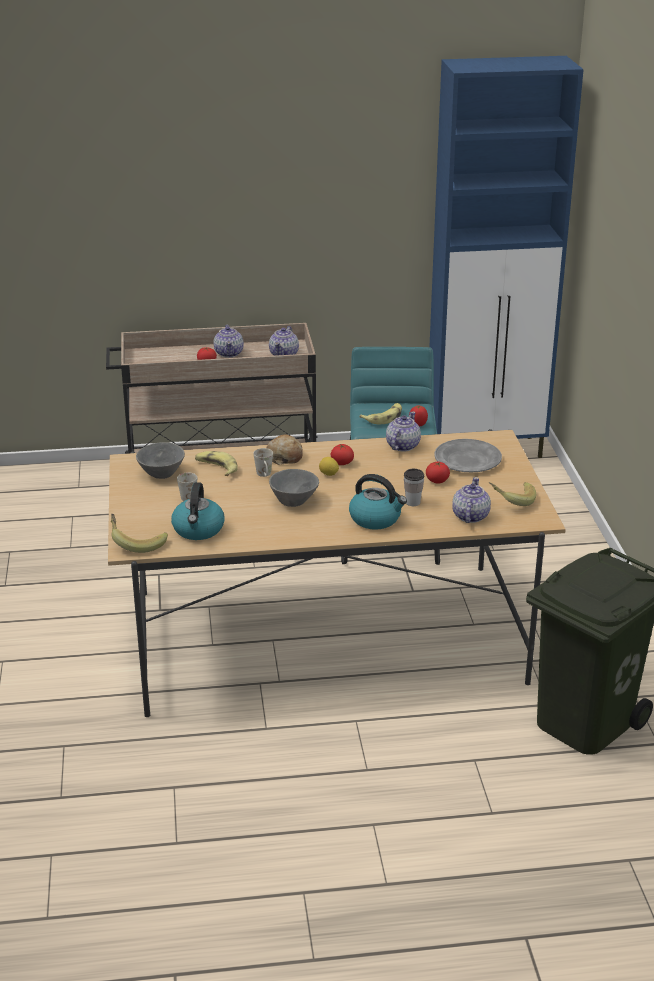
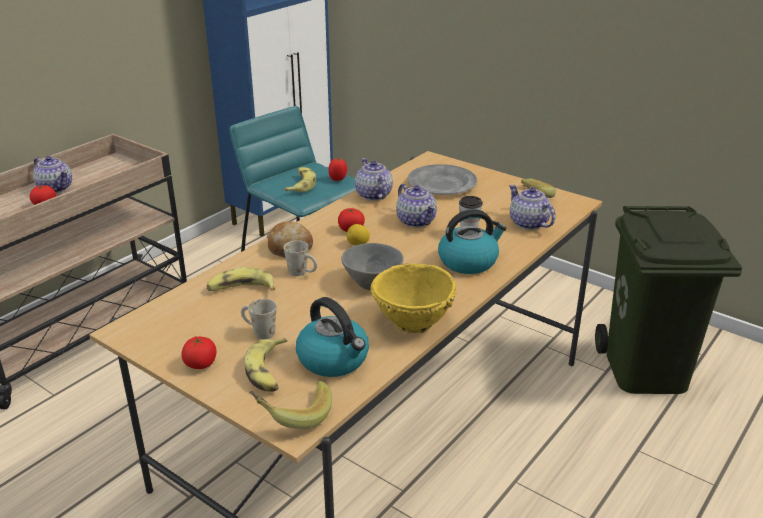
camera: 45 degrees left, 0 degrees up
grey bowl [136,442,185,479] -> none
teapot [269,326,299,356] -> teapot moved to [396,183,437,228]
tomato [426,461,450,484] -> tomato moved to [181,336,217,369]
none -> banana [244,338,287,392]
none -> yellow bowl [371,263,457,333]

